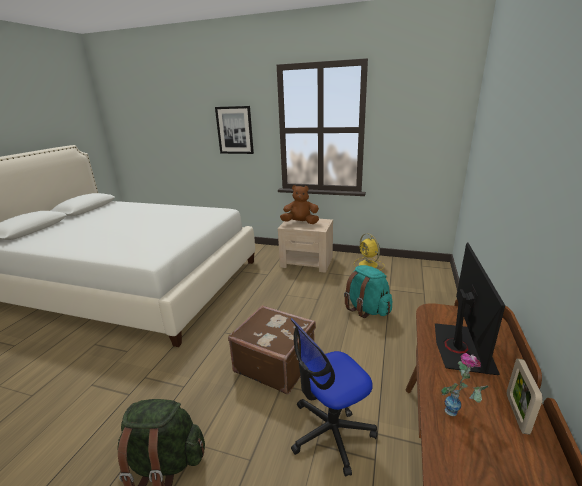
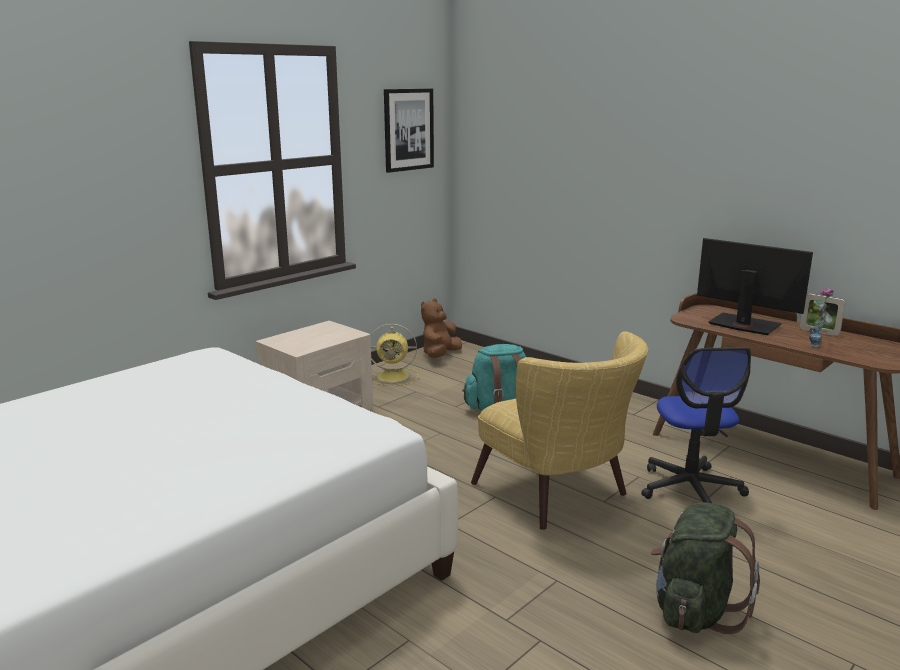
camera: 65 degrees left, 5 degrees down
picture [215,106,254,154] -> picture moved to [384,89,434,173]
brown suitcase [228,305,316,394] -> yellow armchair [471,331,648,530]
brown plush toy [280,185,319,224] -> brown plush toy moved to [421,299,462,358]

